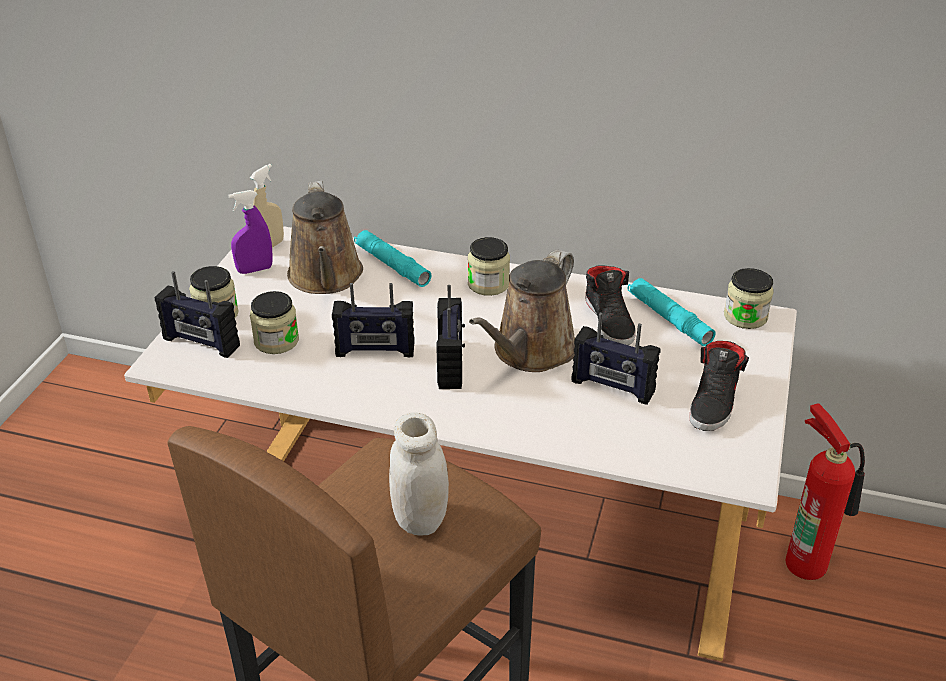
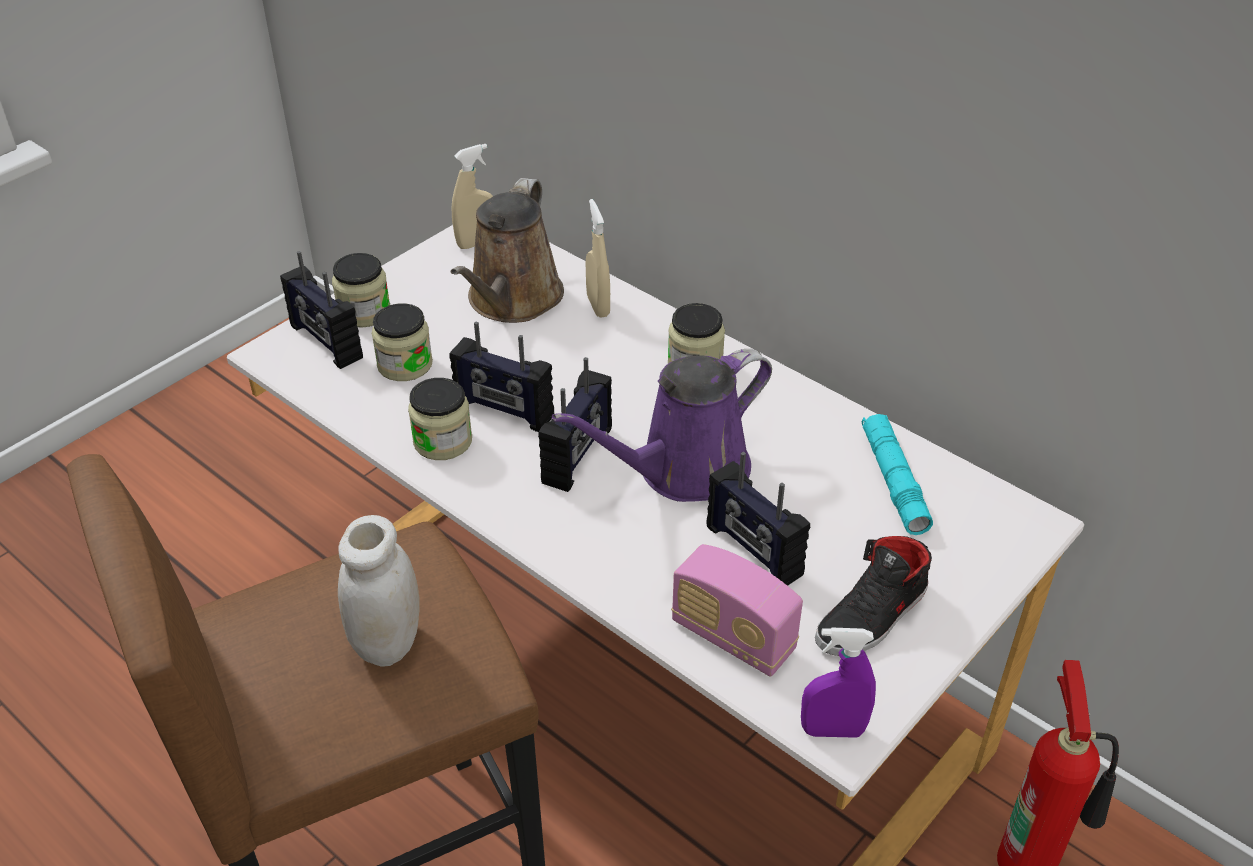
camera: 25 degrees right, 5 degrees up
purple spray bottle [228,190,273,274] -> purple spray bottle moved to [801,628,876,738]
turquoise flashlight [354,230,432,287] -> beige spray bottle [586,199,610,318]
brown watering can [469,250,575,372] -> purple watering can [552,349,772,502]
black shoe [585,265,636,345] -> none
jar [724,268,773,329] -> jar moved to [408,378,472,460]
none -> radio [671,544,803,677]

